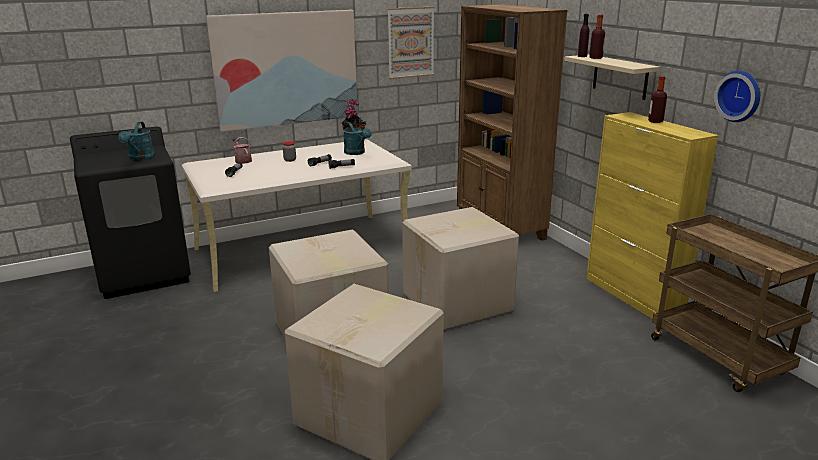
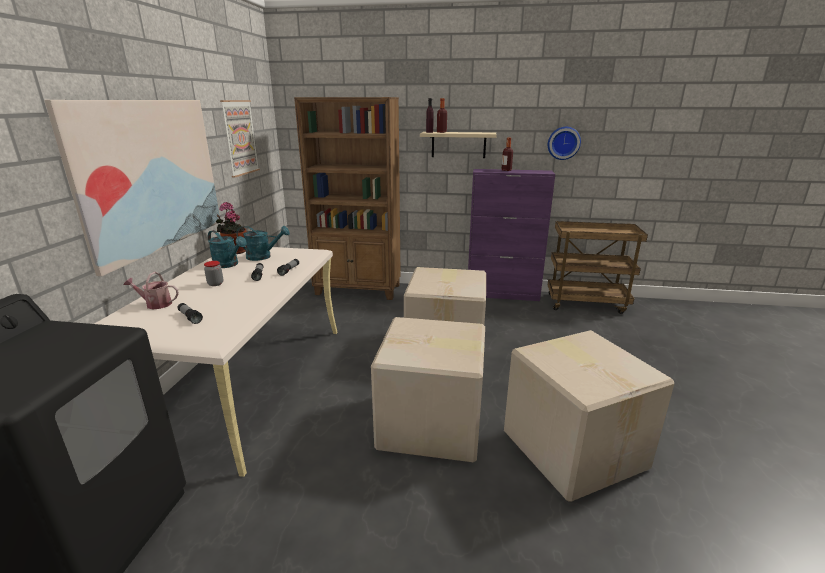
camera: 55 degrees left, 0 degrees up
turquoise watering can [118,122,155,161] -> turquoise watering can moved to [208,230,247,268]
yellow cabinet [586,112,719,319] -> purple cabinet [468,169,555,301]

